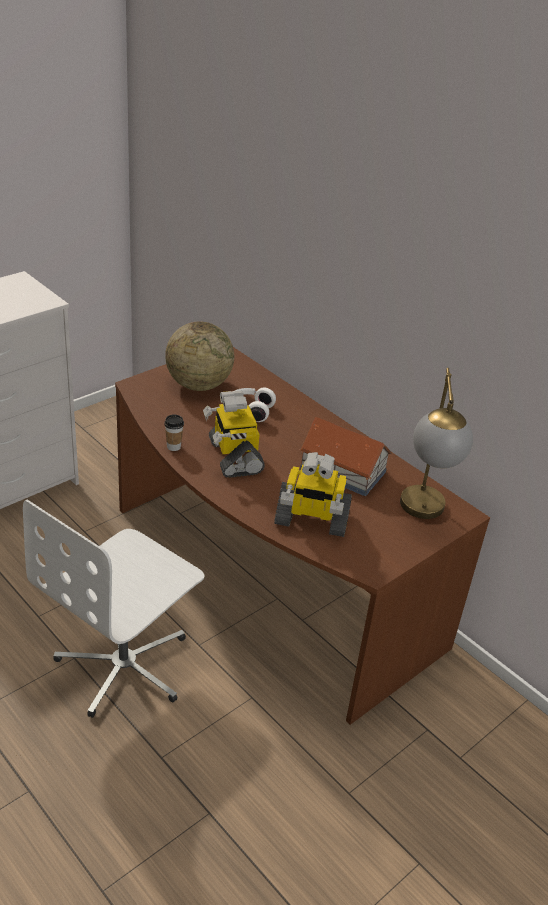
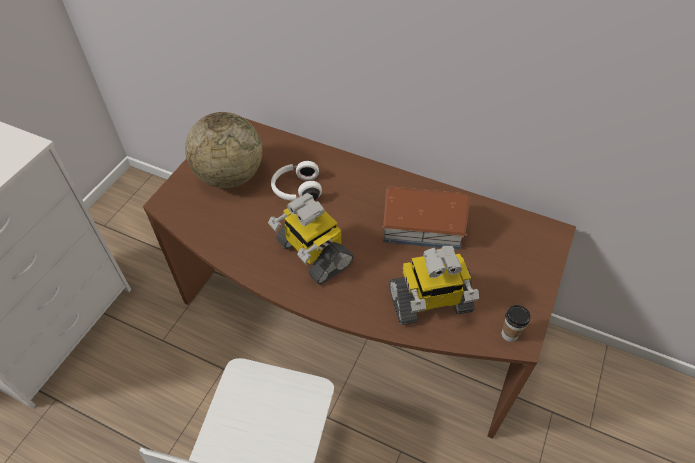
camera: 20 degrees left, 15 degrees up
cup [164,414,184,451] -> cup moved to [502,305,531,342]
table lamp [400,368,473,519] -> none

